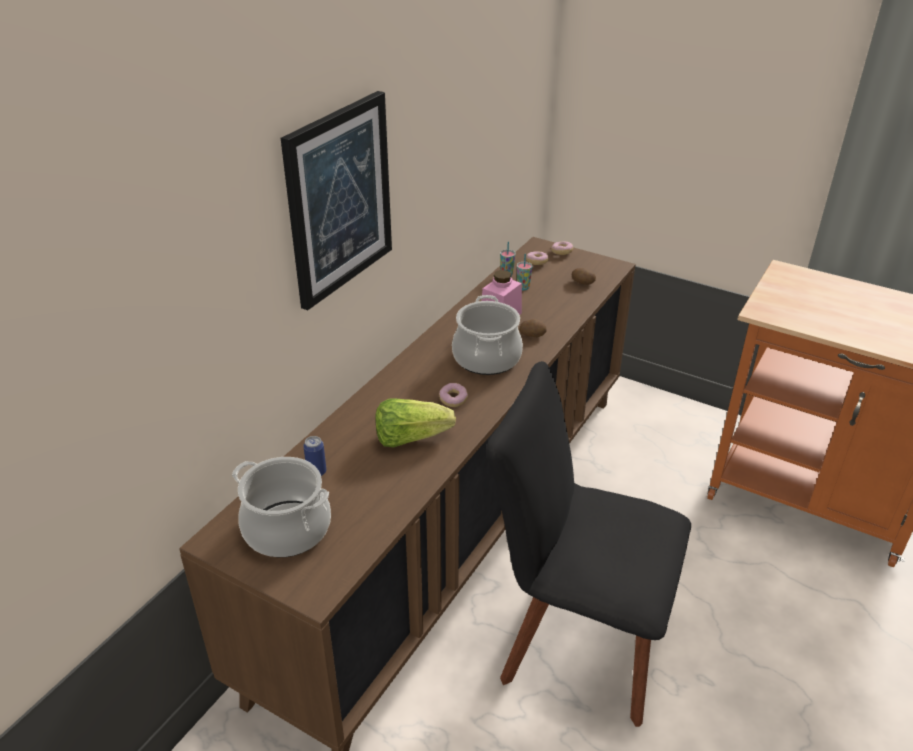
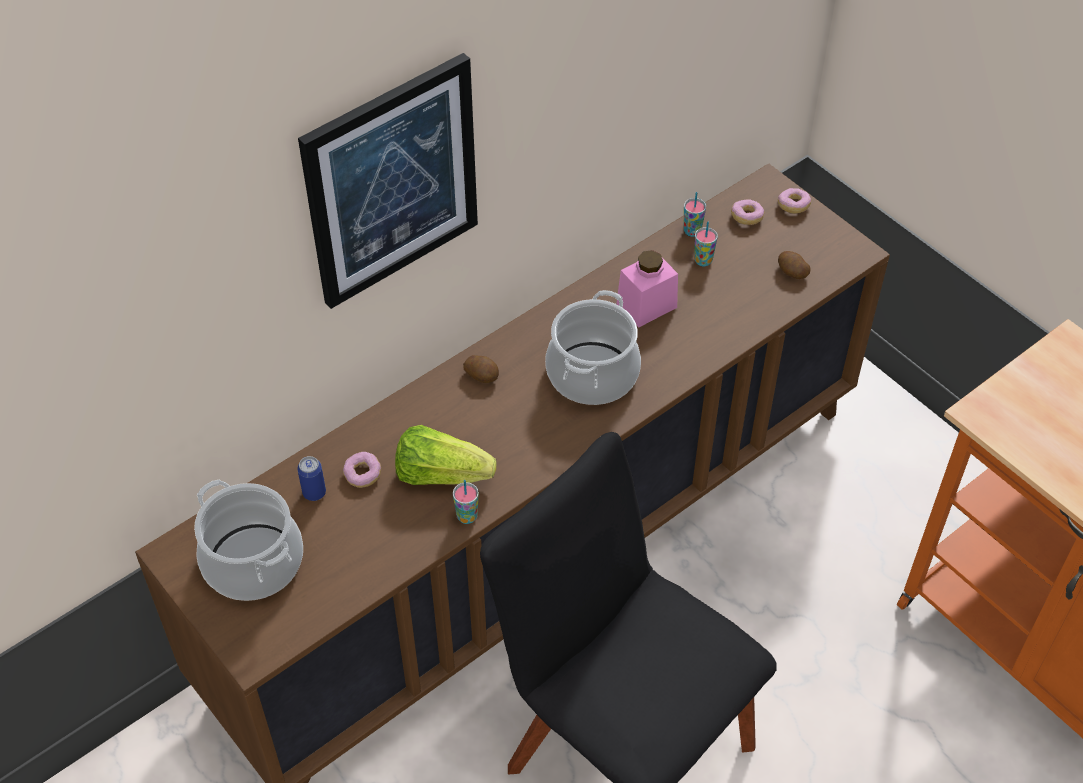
camera: 20 degrees right, 15 degrees up
donut [439,383,468,407] -> donut moved to [343,452,381,488]
potato [519,319,547,337] -> potato moved to [463,355,499,383]
none -> cup [453,480,479,524]

